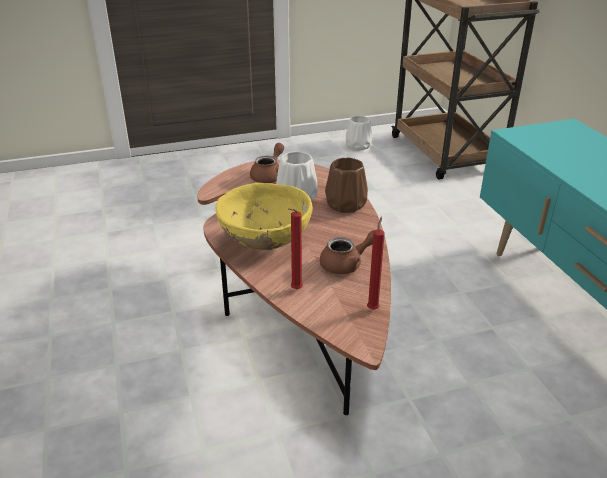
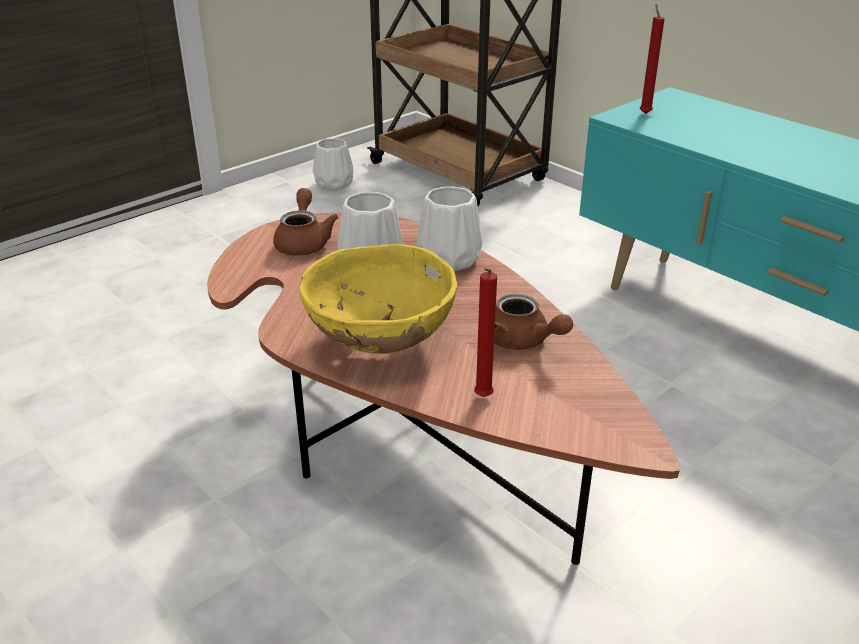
camera: 25 degrees left, 0 degrees up
brown teapot [320,230,375,274] -> brown teapot turned 90 degrees clockwise [494,294,573,350]
brown vase [325,158,368,213] -> white vase [417,187,482,271]
red candle [367,217,385,310] -> red candle moved to [640,4,664,114]

